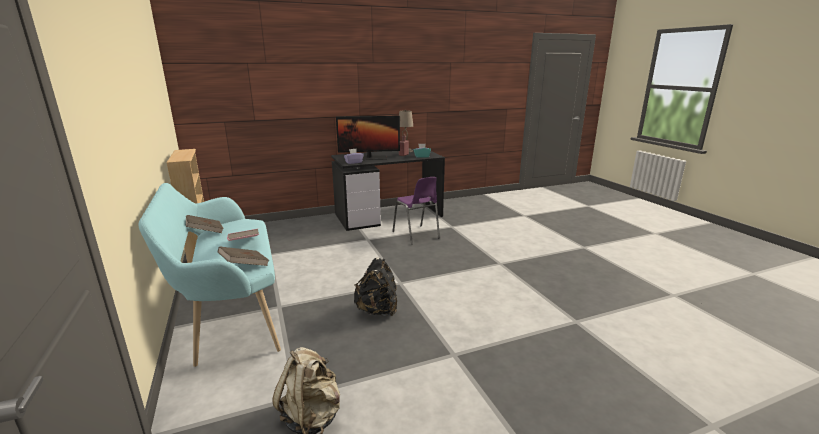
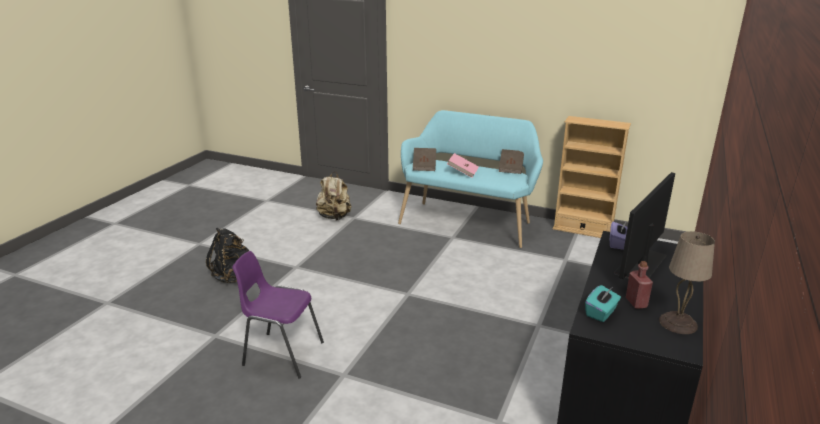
camera: 135 degrees right, 5 degrees up
black backpack [354,258,397,316] -> black backpack moved to [206,227,249,283]
purple chair [392,177,440,245] -> purple chair moved to [232,251,324,379]

